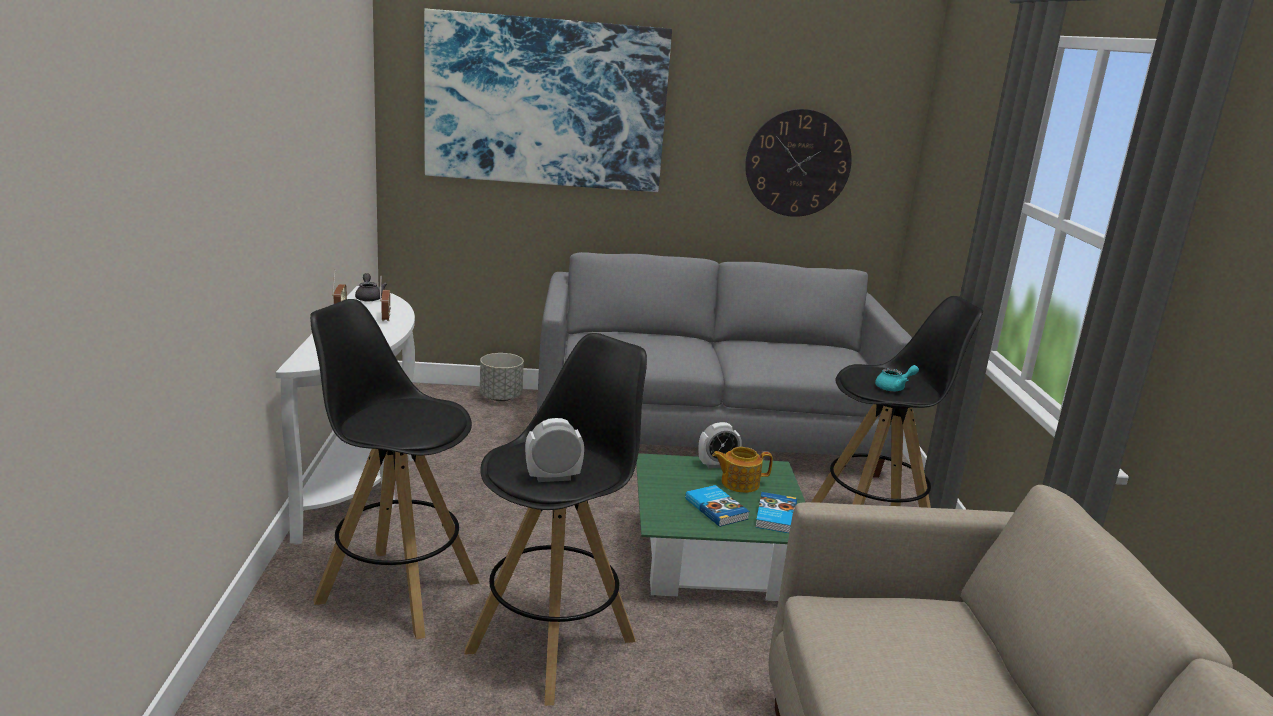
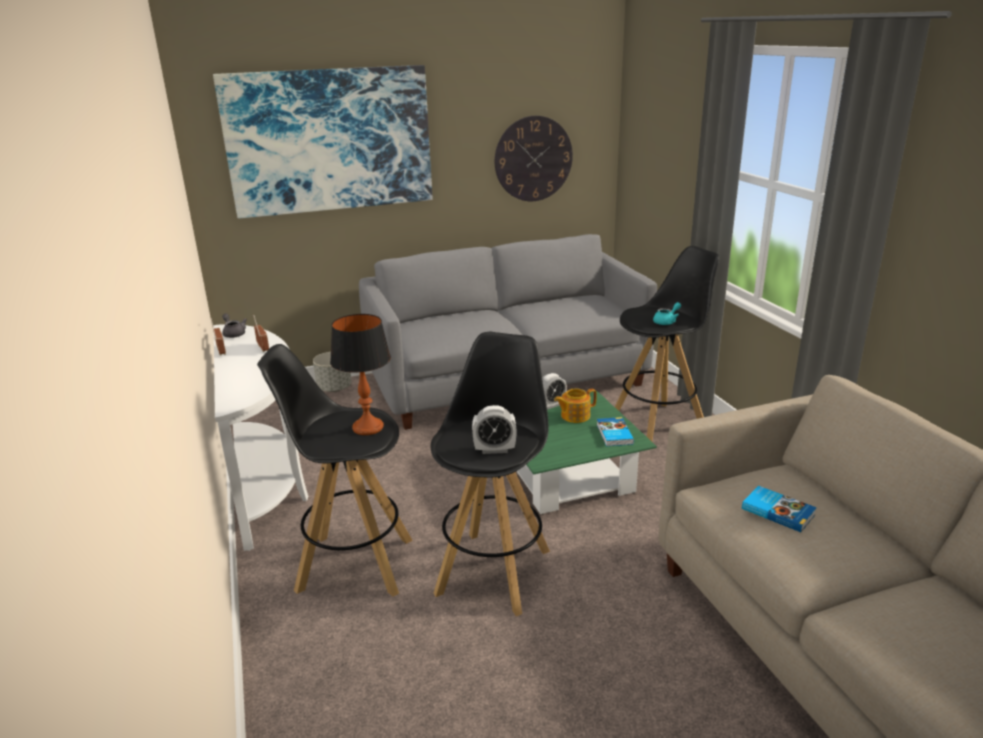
camera: 15 degrees left, 5 degrees up
alarm clock [525,418,584,482] -> alarm clock turned 150 degrees counterclockwise [472,405,517,454]
book [685,485,750,527] -> book moved to [742,486,817,532]
none -> table lamp [330,314,391,435]

